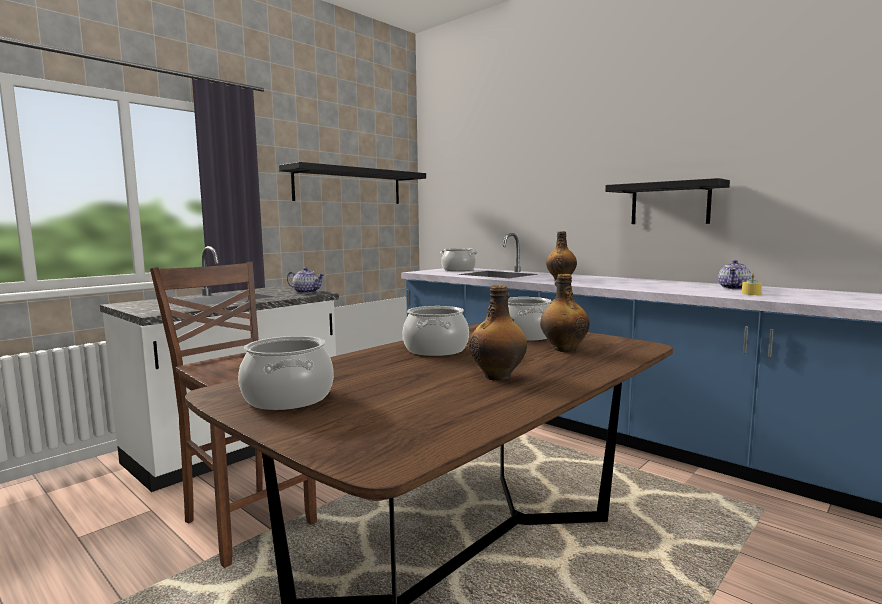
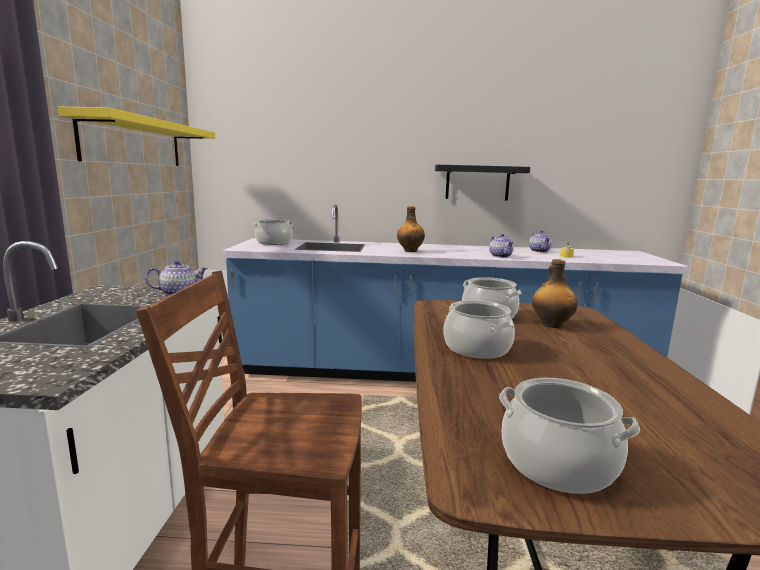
camera: 40 degrees left, 5 degrees up
black shelf [279,162,426,204] -> yellow shelf [58,106,215,166]
bottle [469,285,527,381] -> none
none -> teapot [489,233,514,258]

